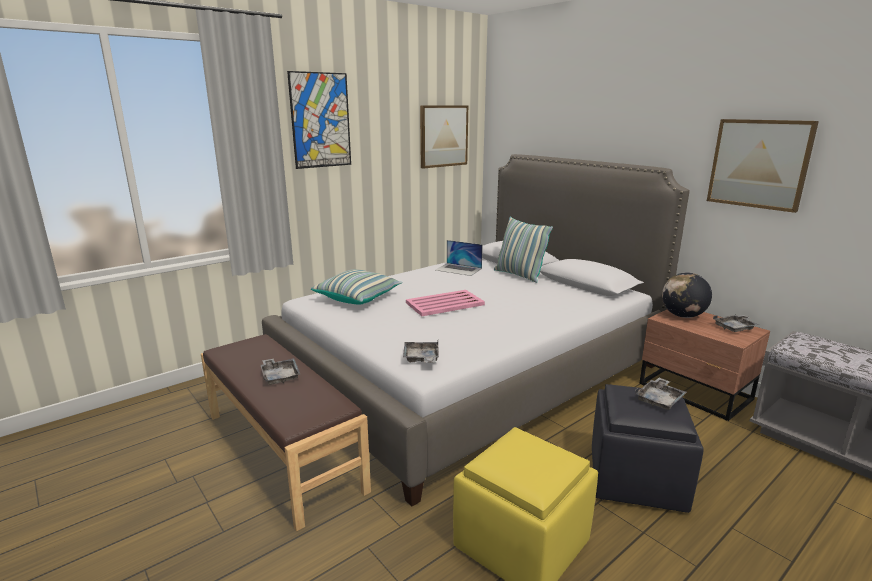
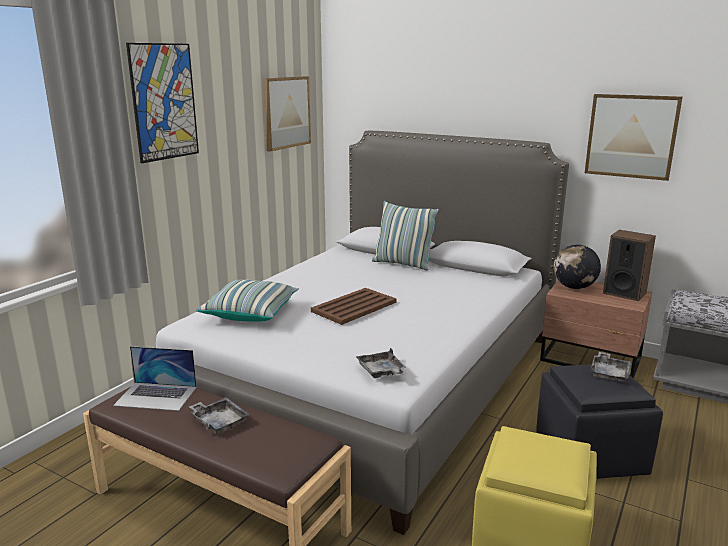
camera: 20 degrees left, 0 degrees up
pink tray [406,290,485,316] -> brown tray [311,288,397,325]
laptop [436,240,483,276] -> laptop moved to [113,346,197,411]
grey tray [713,315,759,332] -> speaker [603,230,656,301]

